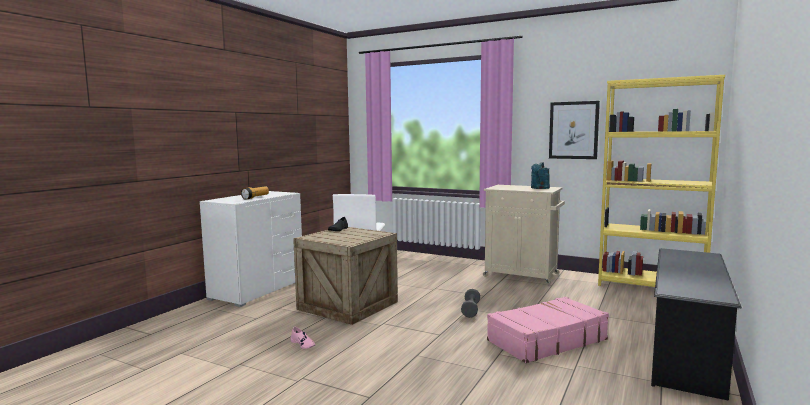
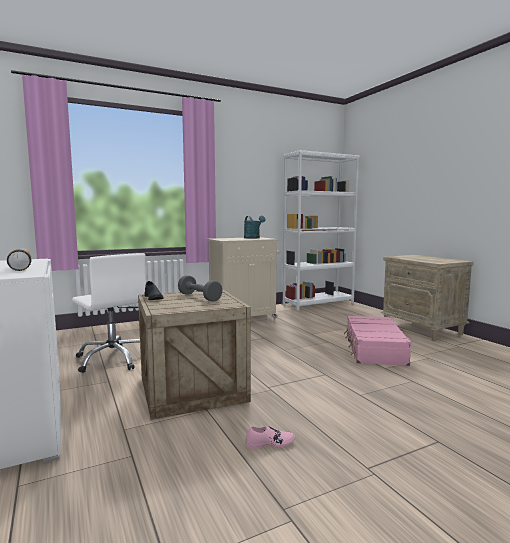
camera: 55 degrees left, 0 degrees up
grey dumbbell [461,289,480,318] -> grey dumbbell moved to [178,275,222,302]
picture [549,101,600,159] -> none
yellow bookcase [598,75,725,287] -> white bookcase [283,150,360,311]
black shoe rack [651,248,742,401] -> beige nightstand [380,255,474,341]

